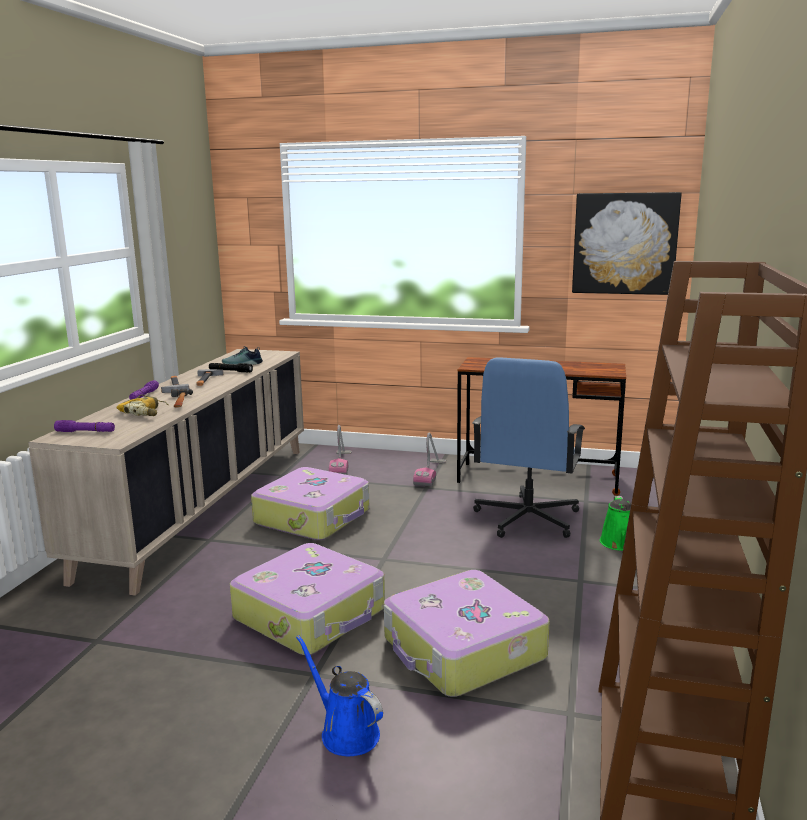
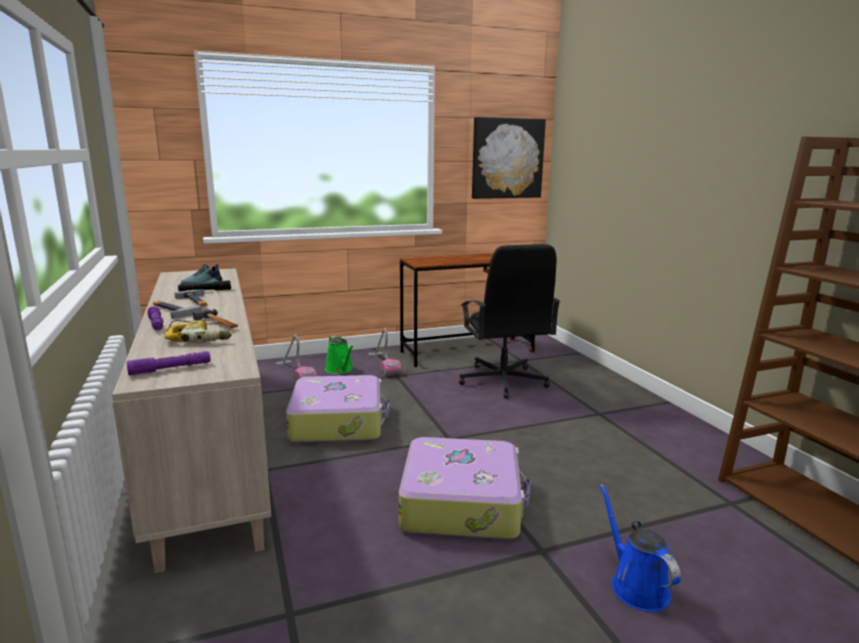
camera: 35 degrees left, 0 degrees up
blue watering can [296,635,383,756] -> blue watering can turned 60 degrees clockwise [599,484,681,612]
suitcase [384,570,550,697] -> none
blue office chair [472,358,585,538] -> black office chair [459,244,561,399]
green watering can [600,496,631,551] -> green watering can moved to [325,336,353,374]

